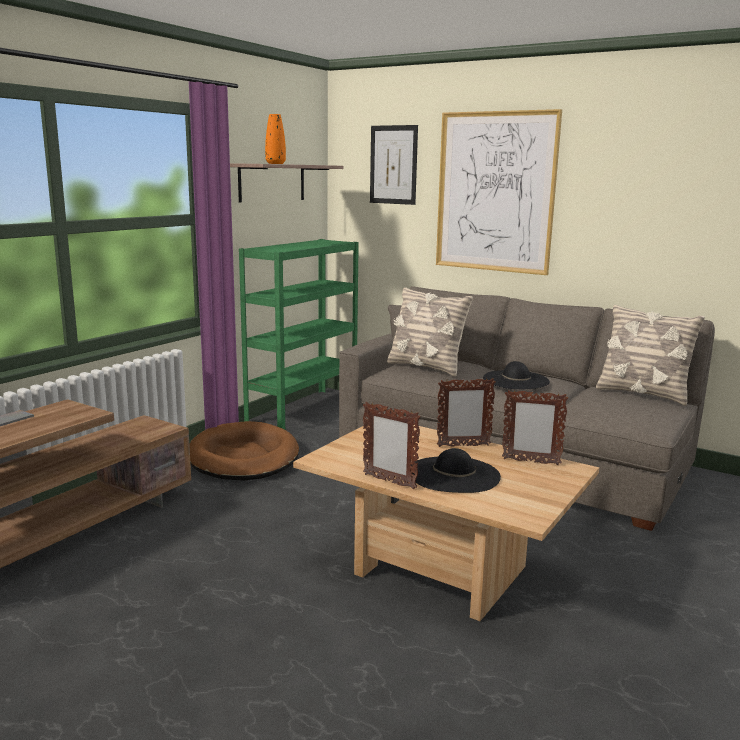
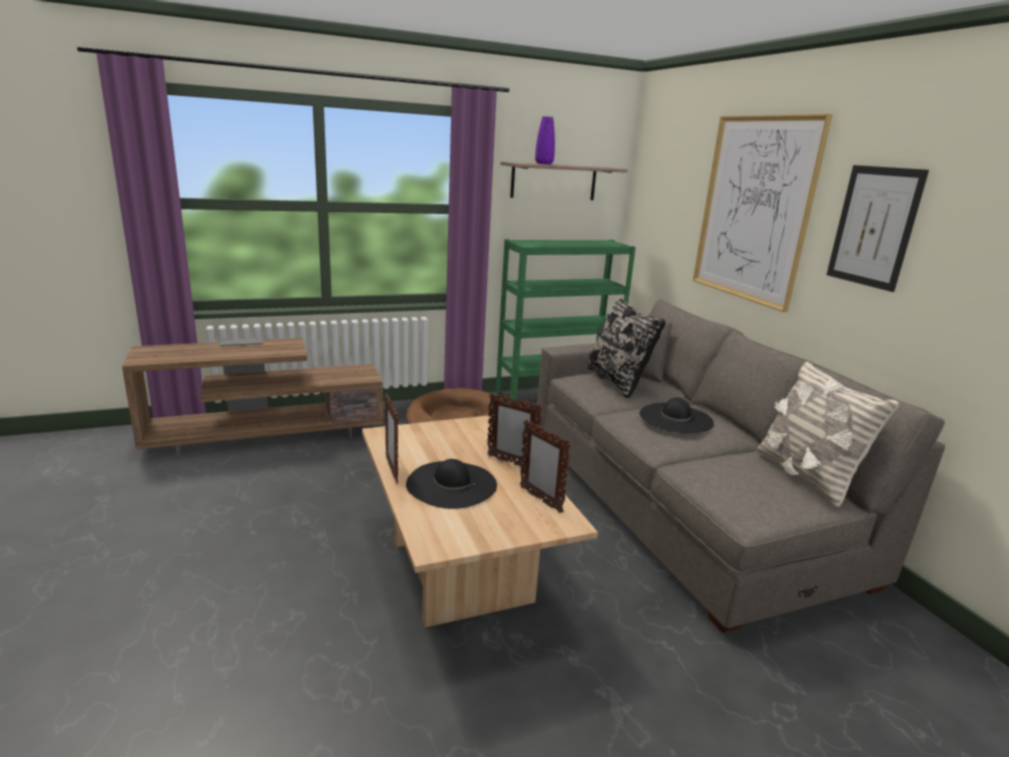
camera: 35 degrees right, 5 degrees up
orange vase [265,114,286,164] -> purple vase [535,116,555,165]
picture [370,125,418,205] -> picture moved to [827,165,929,292]
beige pillow [387,287,473,377] -> black pillow [588,298,666,398]

